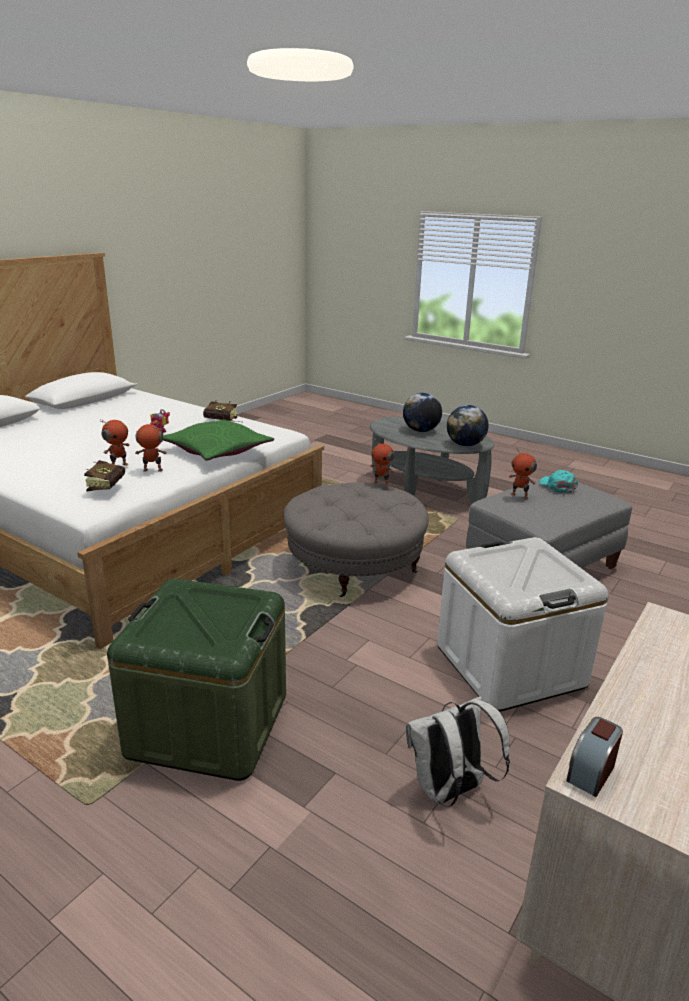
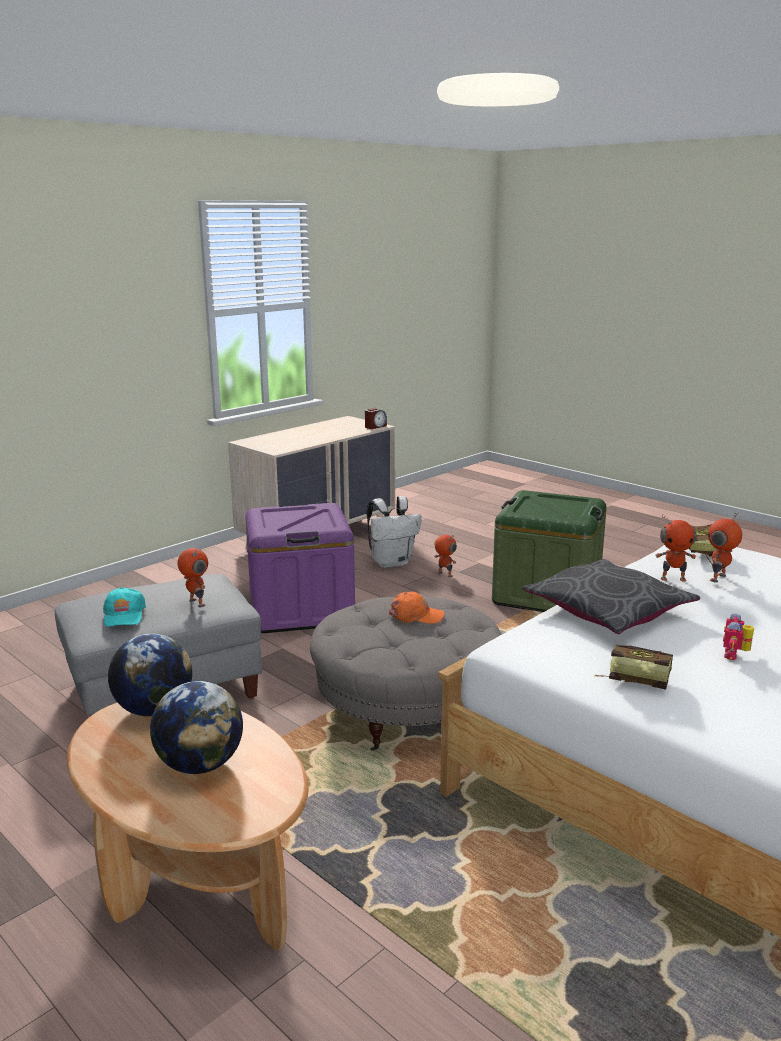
camera: 170 degrees left, 5 degrees down
green pillow [163,419,274,461] -> grey pillow [522,559,700,634]
grey coffee table [370,417,494,504] -> brown coffee table [67,703,308,951]
toy robot [370,438,394,487] -> toy robot moved to [434,535,457,577]
white storage box [437,537,608,712] -> purple storage box [245,503,355,633]
none -> orange cap [389,592,445,624]

